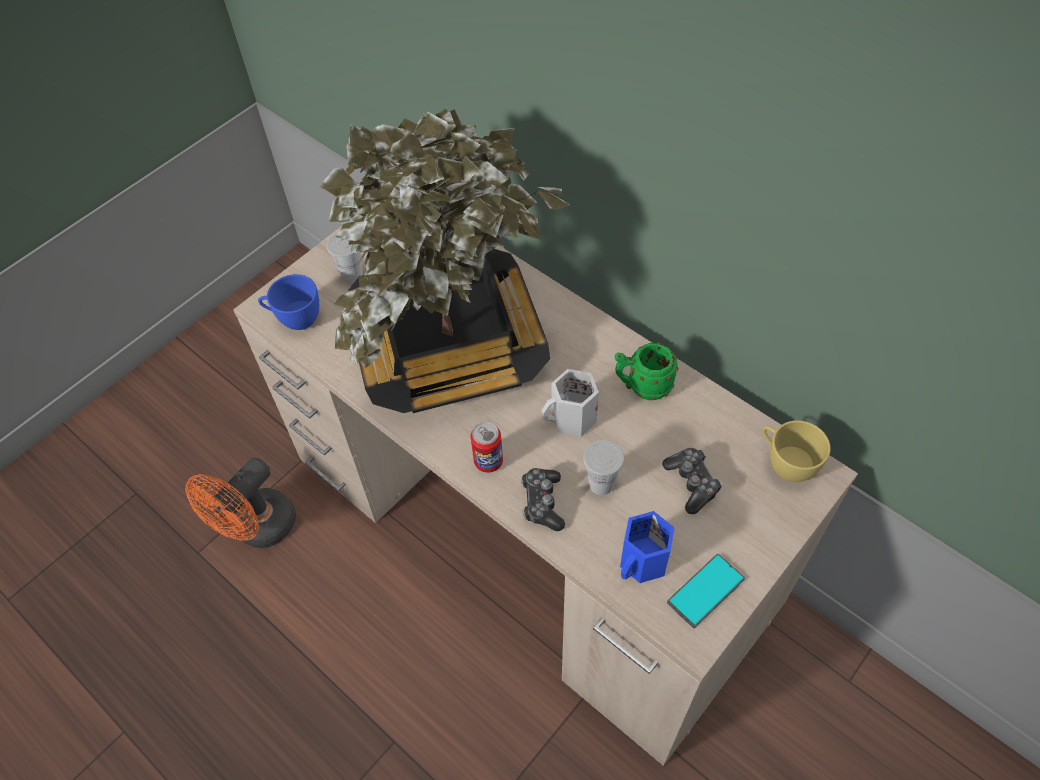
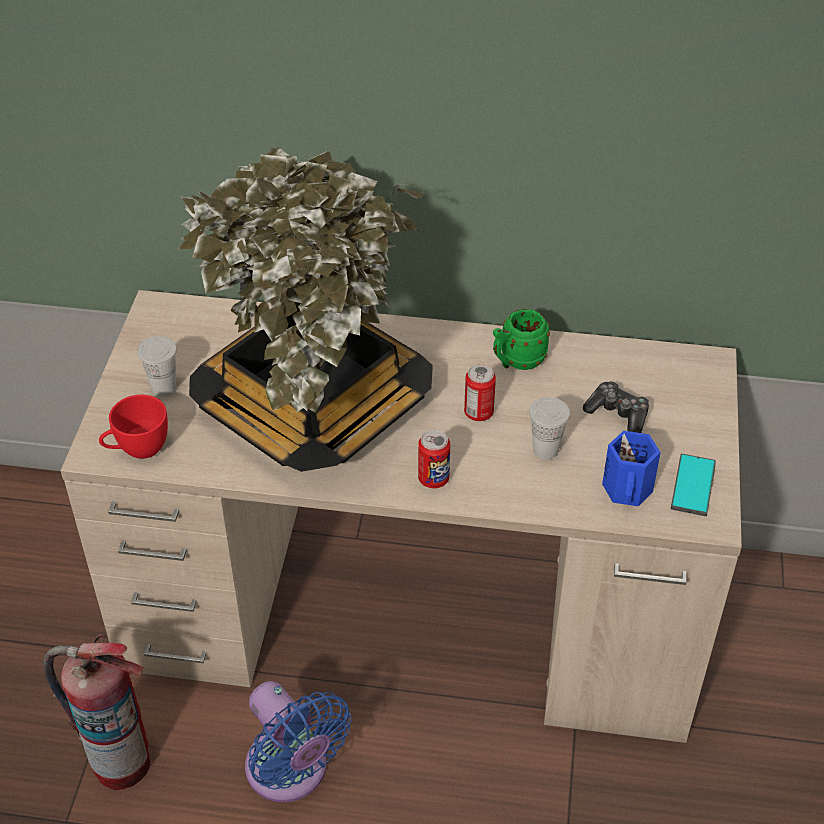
camera: 35 degrees left, 10 degrees down
orange fan [185,458,296,548] -> fire extinguisher [43,634,150,791]
blue cup [258,274,319,330] -> red cup [99,395,168,459]
game controller [521,468,565,531] -> none
white mug [541,369,599,436] -> can [464,364,496,421]
yellow cup [763,420,831,482] -> none
none -> blue fan [245,681,351,802]

